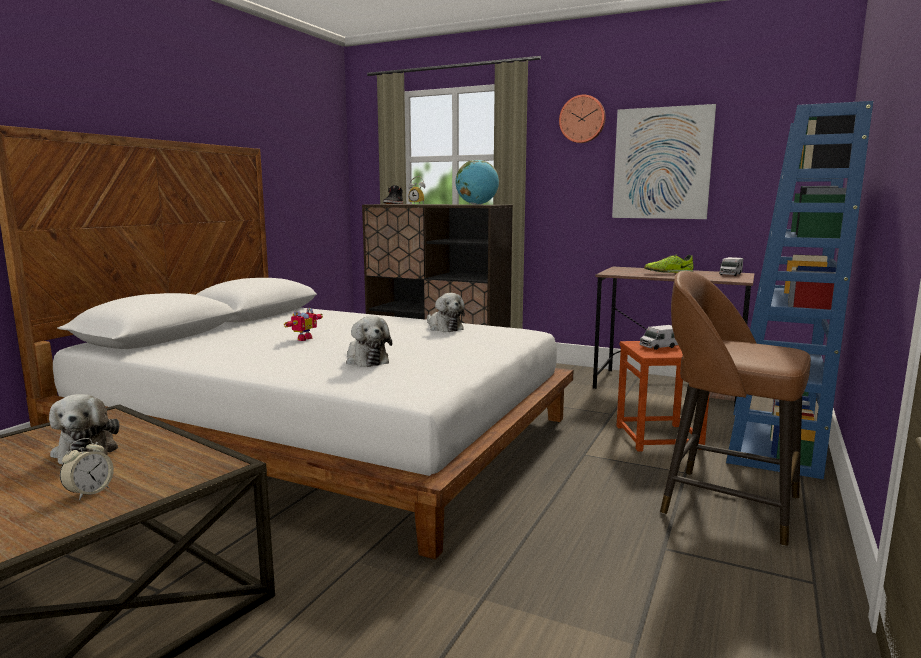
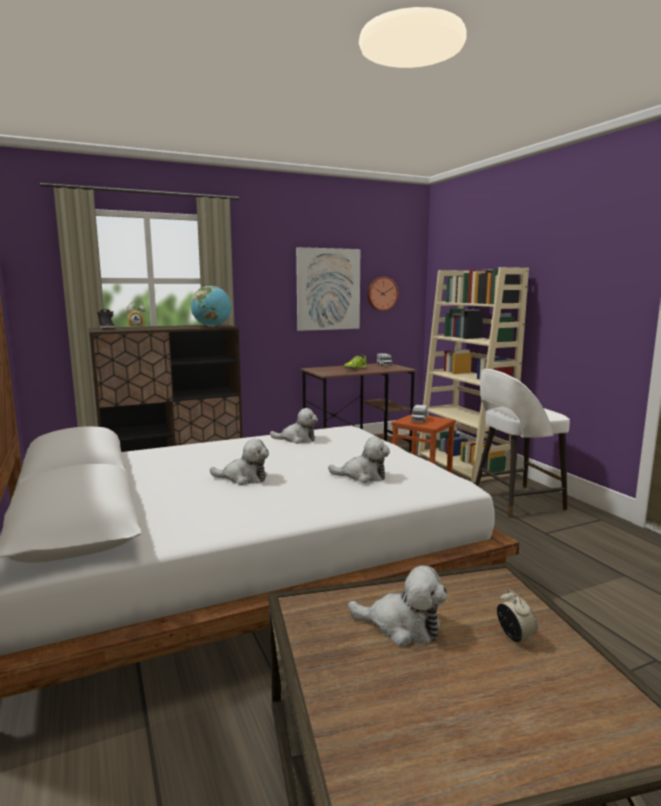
camera: 50 degrees left, 0 degrees up
toy robot [284,308,323,341] -> plush toy [210,439,269,485]
wall clock [559,95,606,143] -> wall clock moved to [367,277,398,311]
brown stool [660,271,811,546] -> white stool [475,369,570,518]
blue bookcase [726,101,873,479] -> beige bookcase [418,267,529,482]

